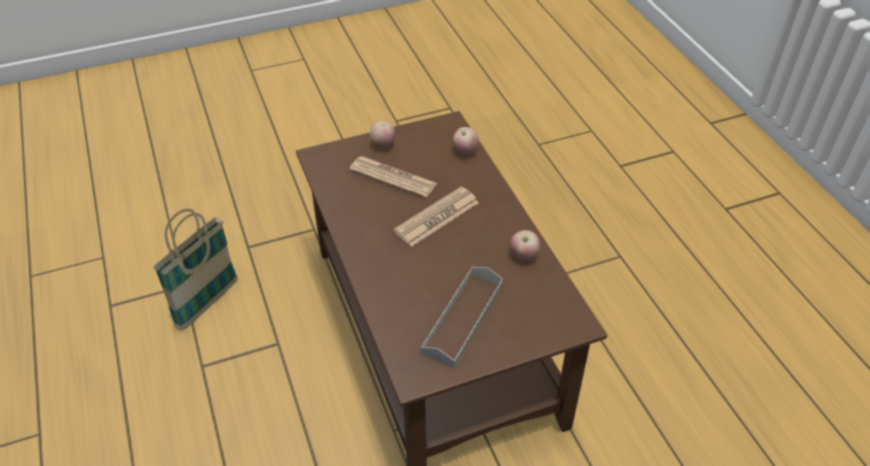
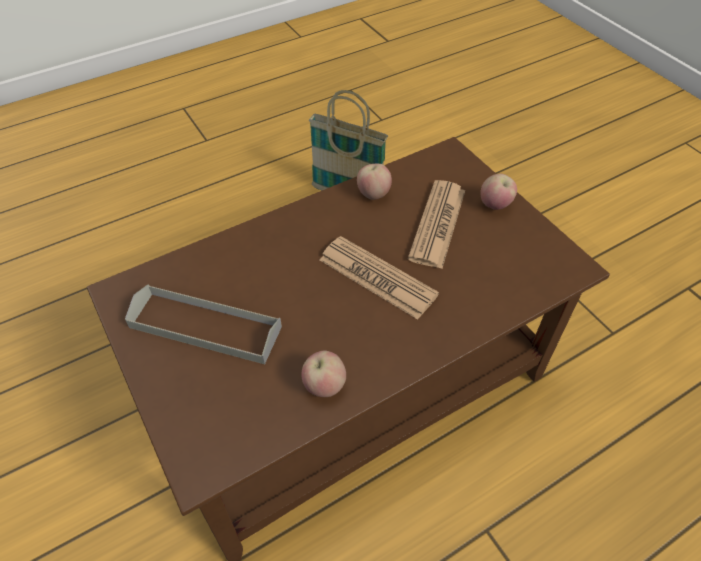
camera: 80 degrees right, 5 degrees up
apple [453,127,479,155] -> apple moved to [357,164,392,200]

